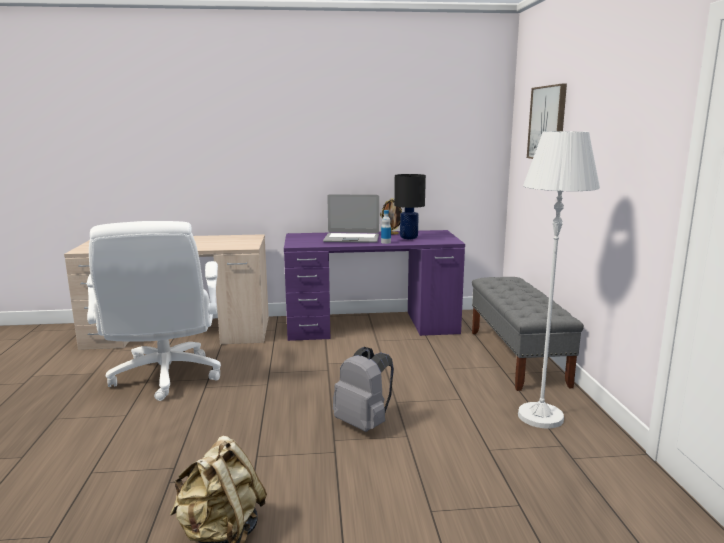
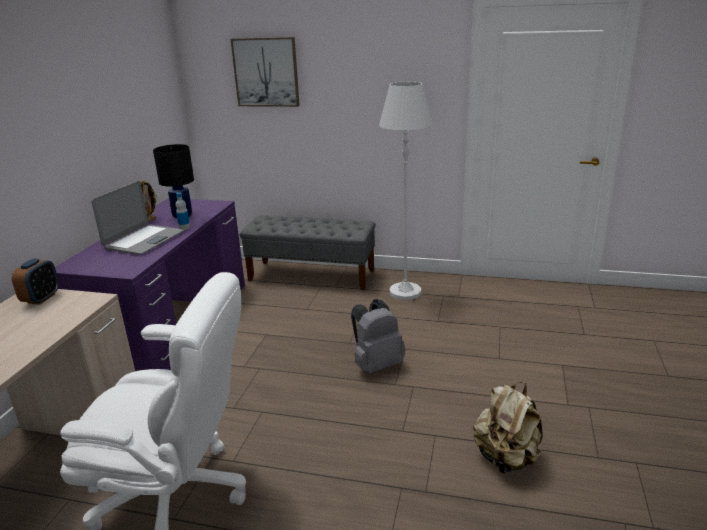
camera: 70 degrees left, 10 degrees up
none -> alarm clock [12,258,59,305]

